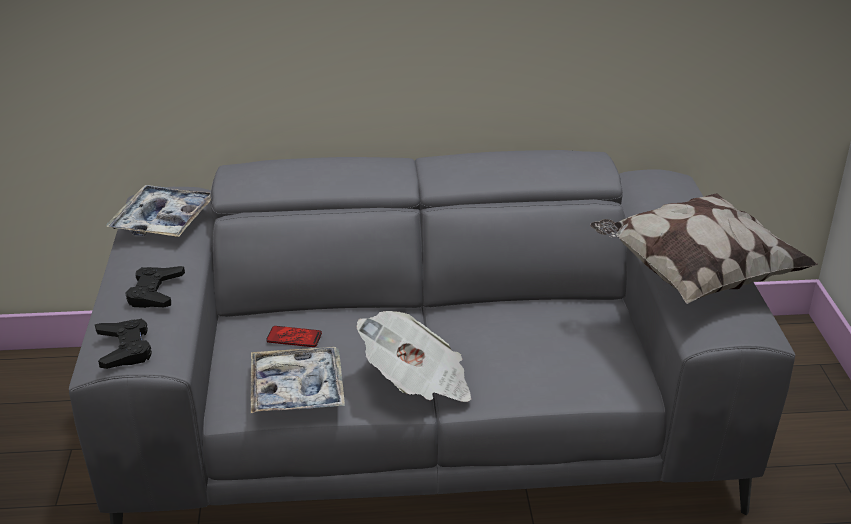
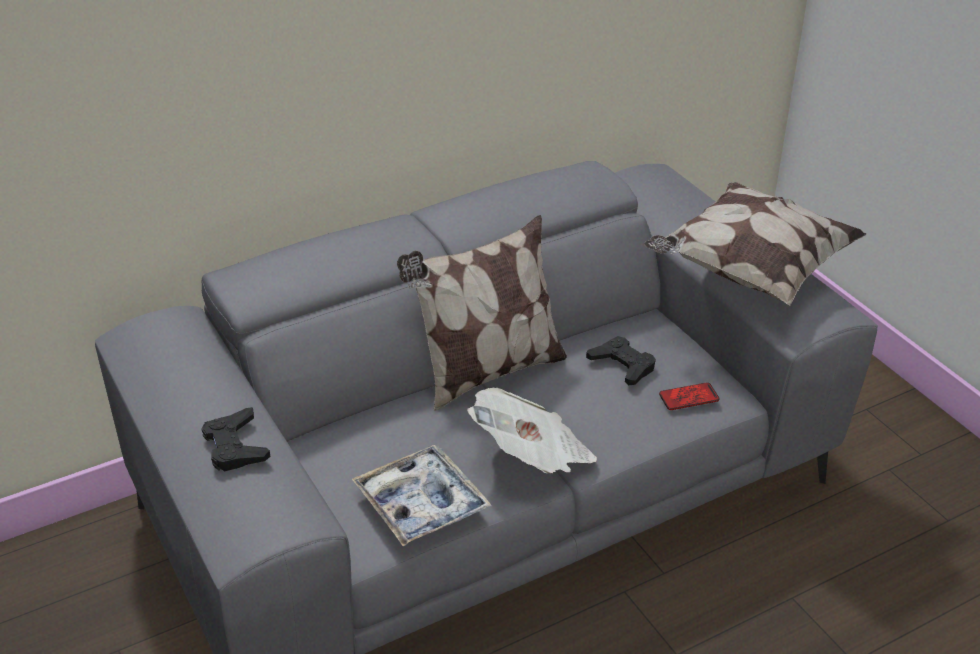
camera: 25 degrees left, 5 degrees up
black game controller [95,319,152,369] -> black game controller moved to [586,336,656,386]
tray [106,185,211,237] -> none
phone [266,326,322,347] -> phone moved to [659,382,719,410]
none -> pillow [397,215,567,411]

